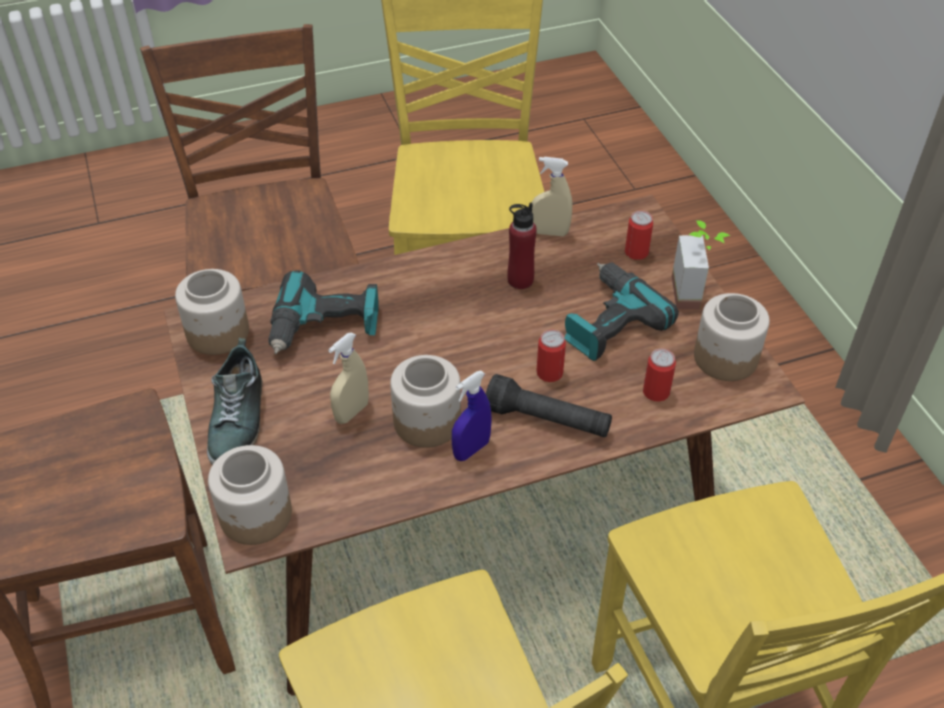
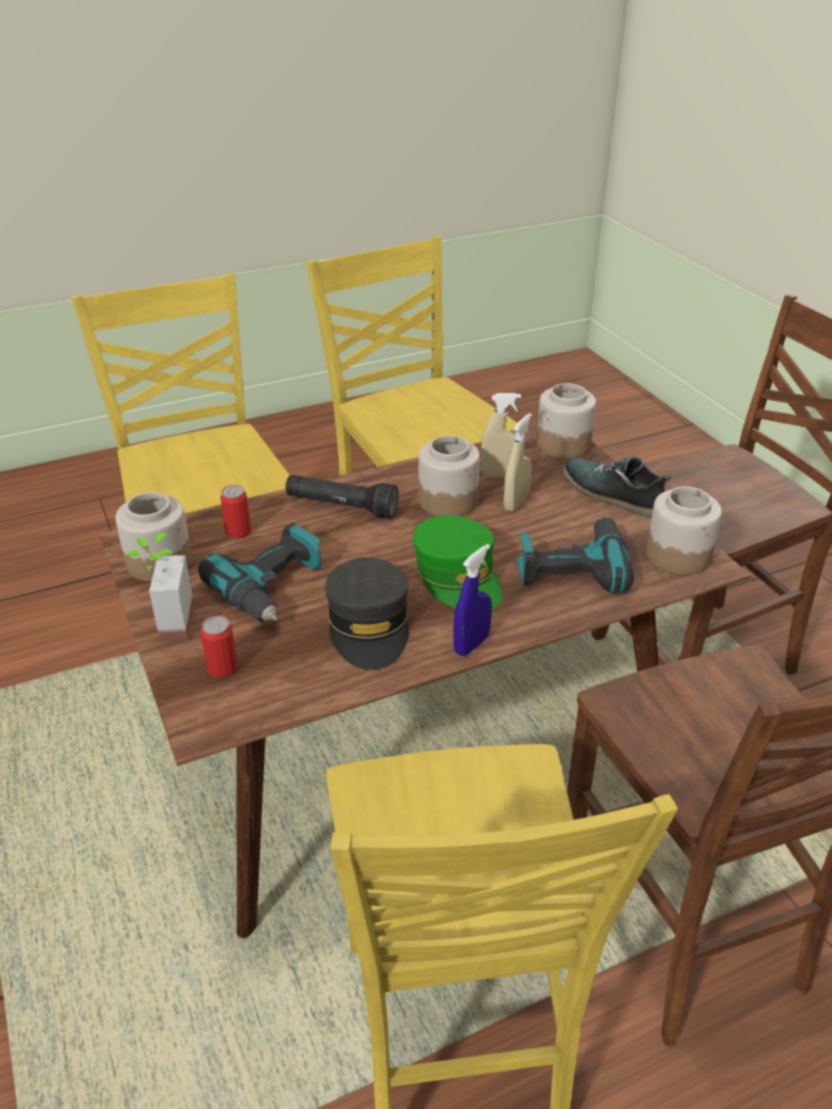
camera: 175 degrees right, 10 degrees down
shoe [207,338,262,465] -> shoe turned 45 degrees counterclockwise [564,456,671,518]
blue spray bottle [452,371,492,461] -> blue spray bottle moved to [453,544,492,656]
red bottle [507,202,537,289] -> grey cap [325,557,409,670]
beige spray bottle [532,157,572,236] -> beige spray bottle moved to [481,393,521,478]
can [537,330,566,382] -> none
none -> green cap [413,515,503,610]

